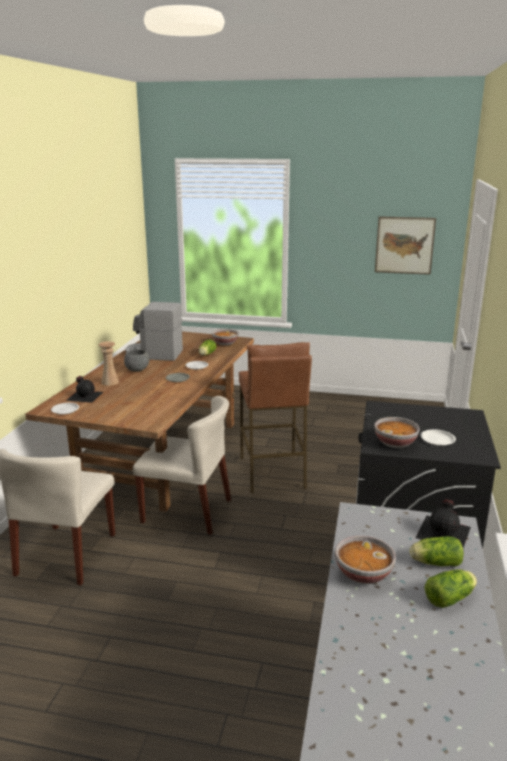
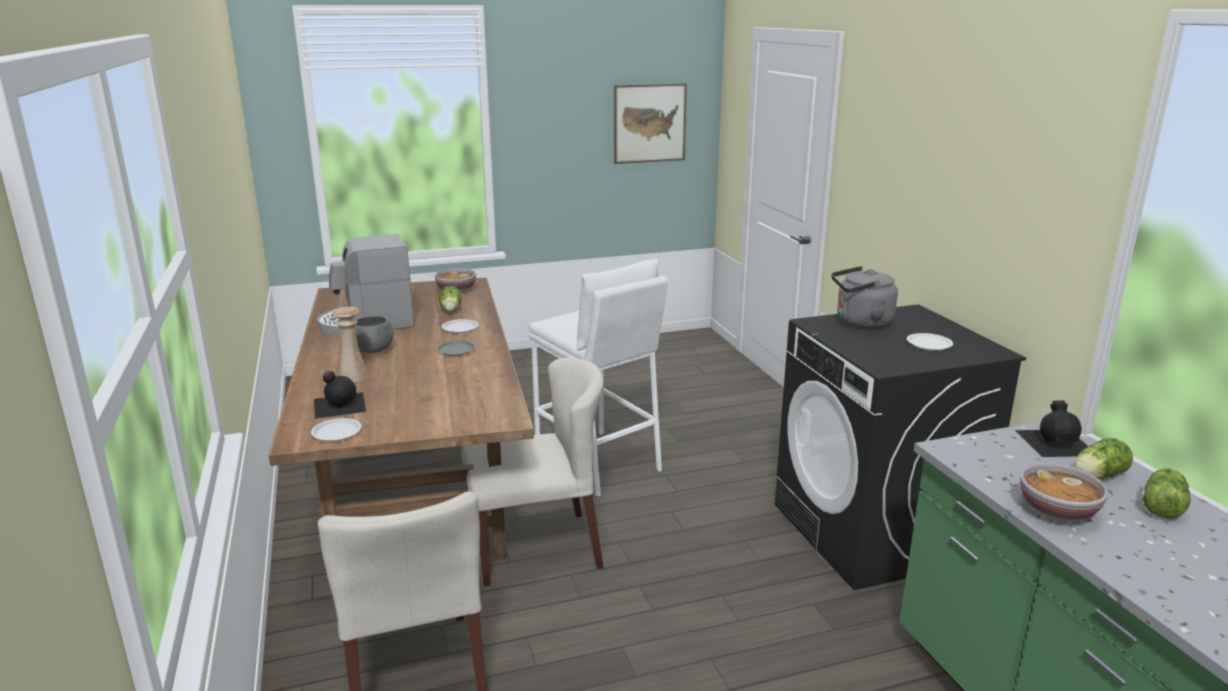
camera: 30 degrees left, 0 degrees up
brown stool [239,342,312,493] -> white stool [529,259,668,497]
bowl [374,417,420,448] -> none
none -> grey kettle [831,266,898,329]

